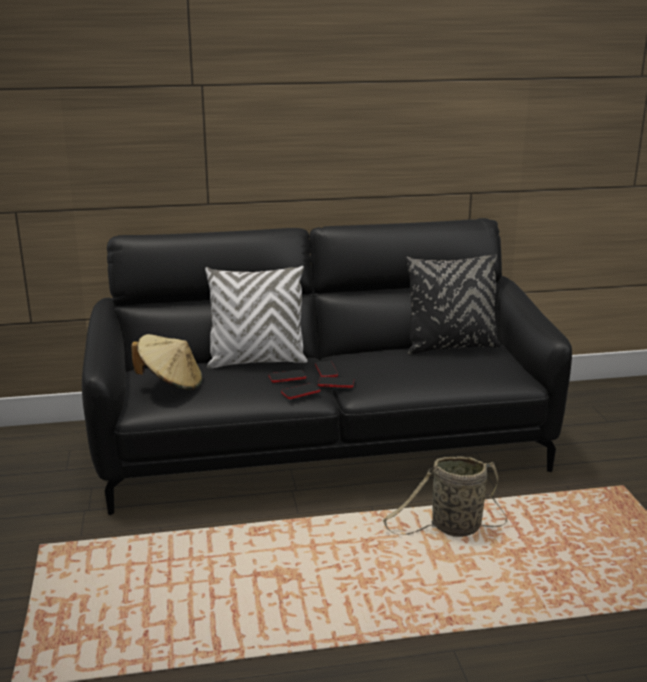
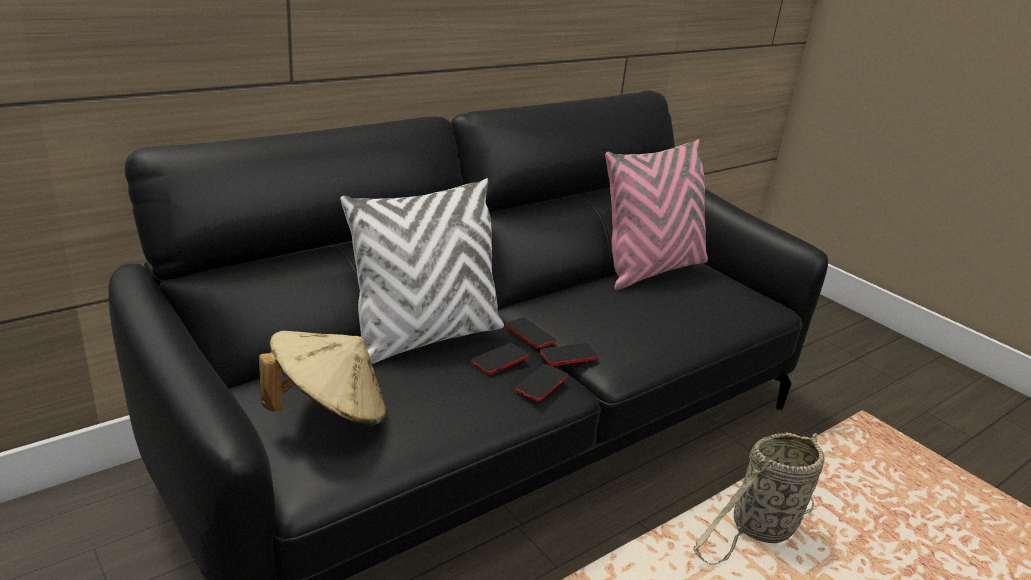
camera: 30 degrees left, 5 degrees up
black pillow [405,254,501,355] -> pink pillow [605,139,708,290]

